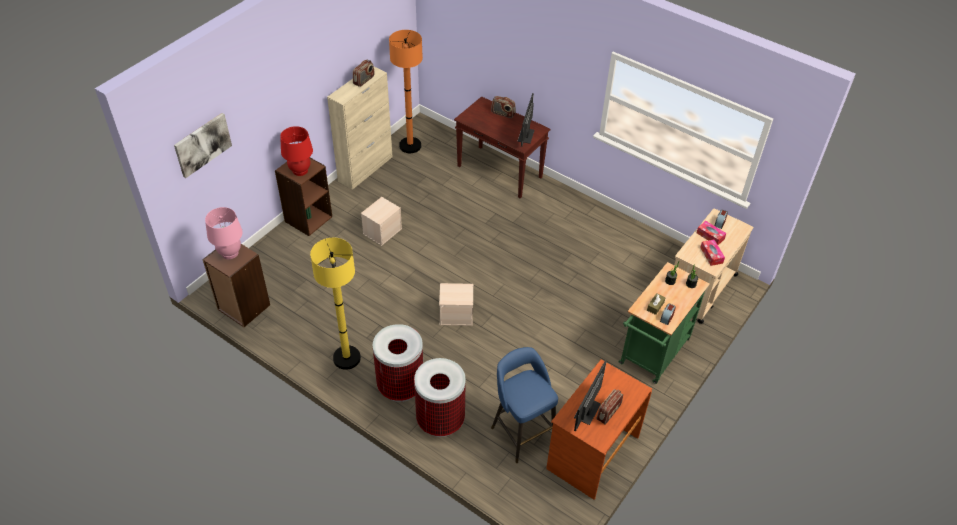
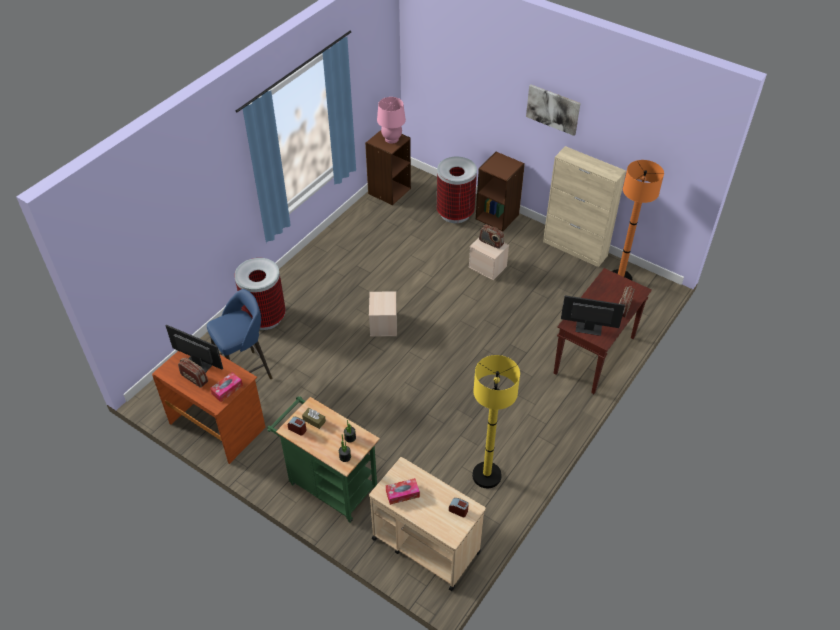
camera: 90 degrees right, 0 degrees up
picture [174,113,232,178] -> picture moved to [526,85,581,136]
red table lamp [280,126,313,176] -> none
yellow floor lamp [310,238,361,370] -> yellow floor lamp moved to [472,355,520,488]
radio [353,60,375,87] -> radio moved to [479,225,504,249]
trash can [373,324,423,402] -> trash can moved to [437,157,477,223]
tissue box [697,221,726,245] -> tissue box moved to [210,372,243,402]

